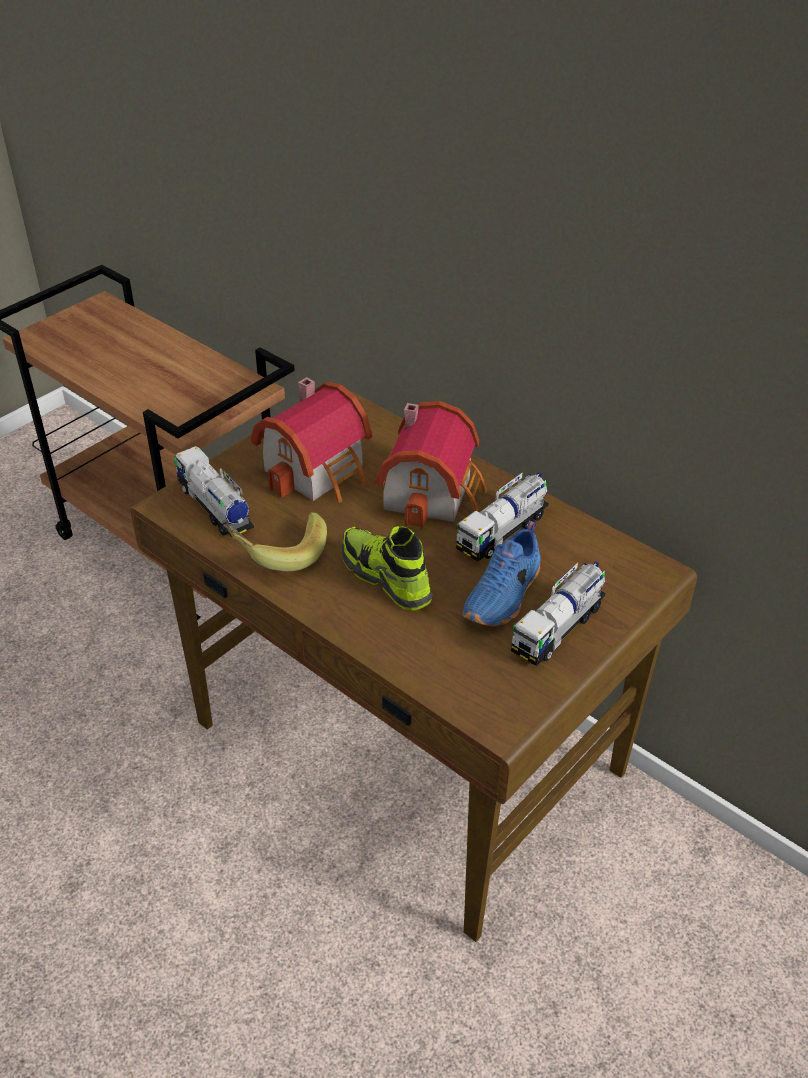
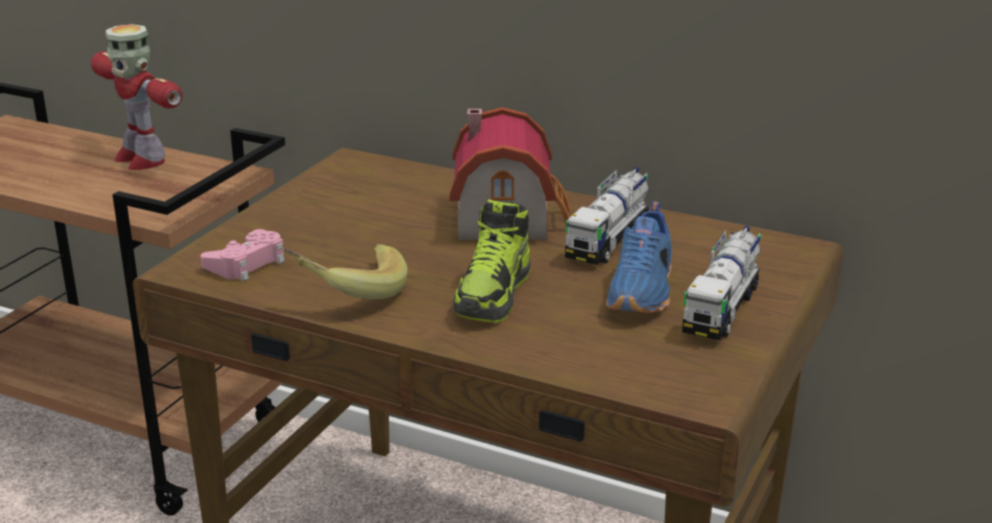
camera: 15 degrees left, 15 degrees down
toy truck [174,446,254,537] -> pink game controller [200,229,285,281]
toy house [251,377,372,503] -> none
shoe [342,526,432,611] -> shoe turned 105 degrees counterclockwise [453,199,531,322]
none -> toy robot [91,24,182,170]

